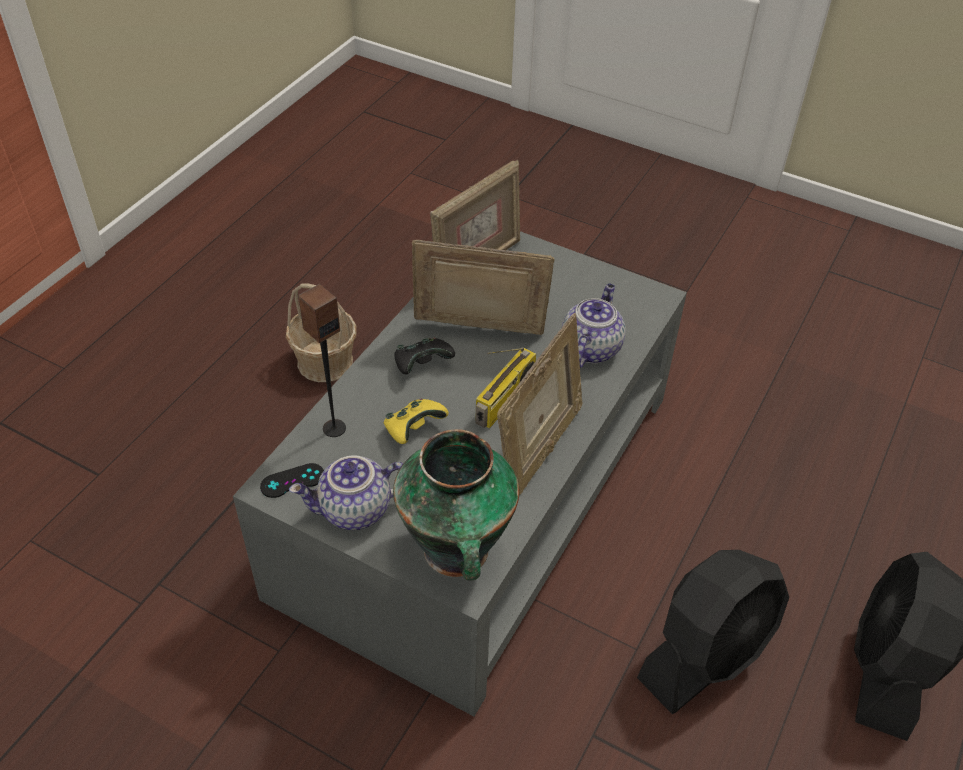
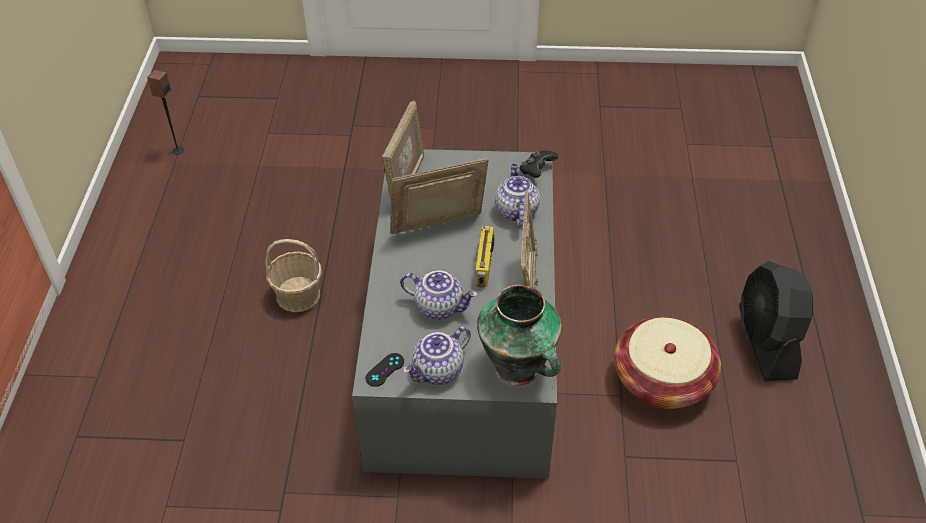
camera: 25 degrees left, 0 degrees up
speaker [298,284,346,437] -> speaker moved to [147,70,184,155]
yellow game controller [384,399,449,444] -> teapot [400,271,478,320]
black game controller [394,338,455,374] -> black game controller moved to [519,151,558,178]
black fan [637,550,789,714] -> basket [614,317,721,409]

